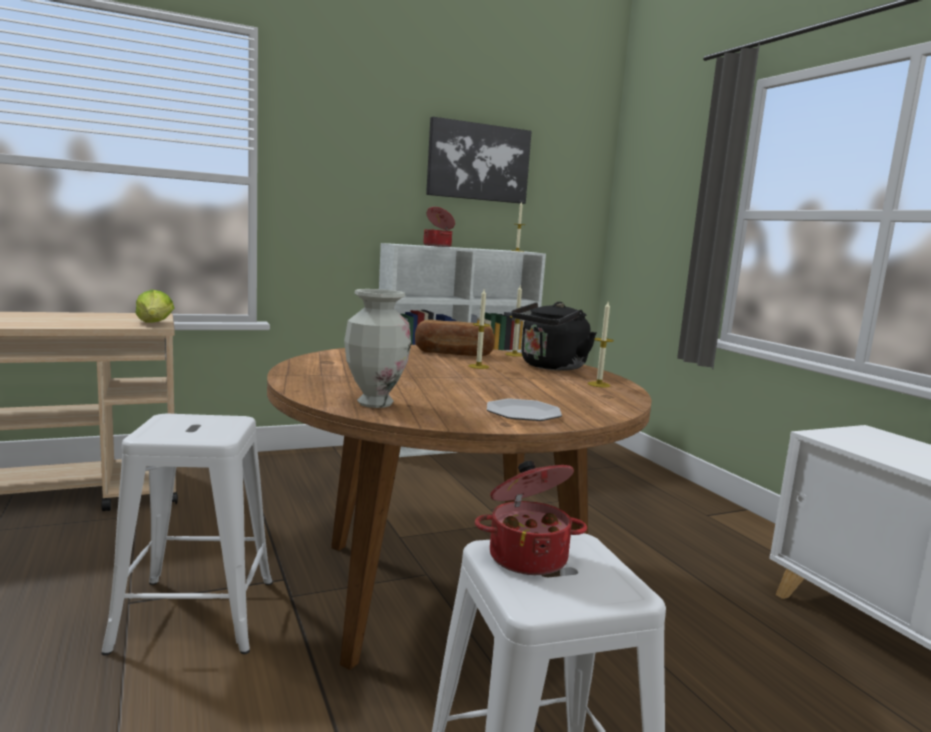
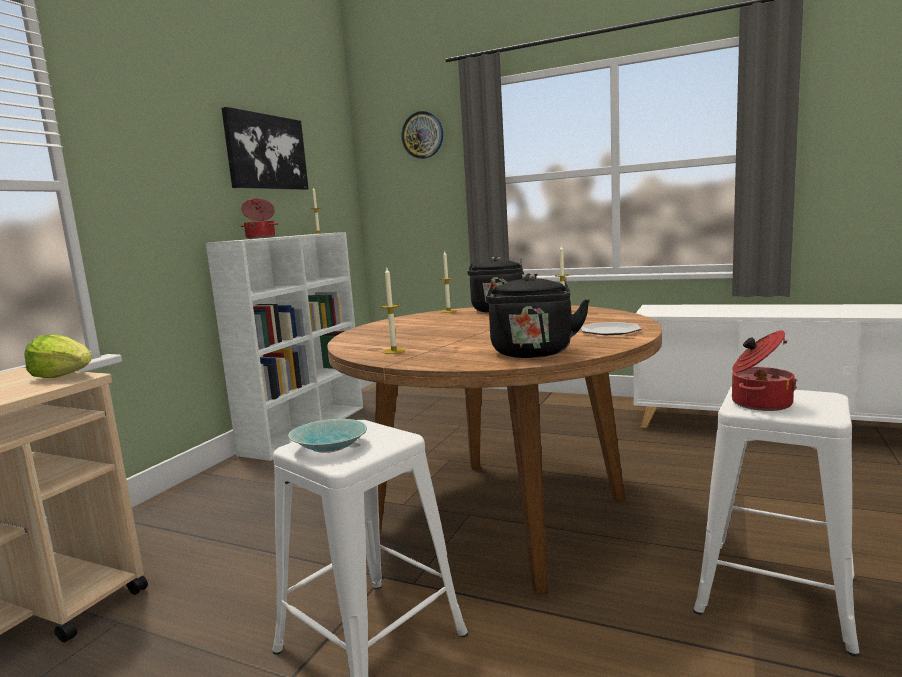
camera: 40 degrees left, 0 degrees up
vase [344,289,411,408] -> black kettle [486,274,590,358]
bread [415,320,495,356] -> none
candle [468,289,491,369] -> candle moved to [381,268,405,354]
none -> turquoise bowl [288,419,367,453]
none -> wall clock [402,111,443,159]

